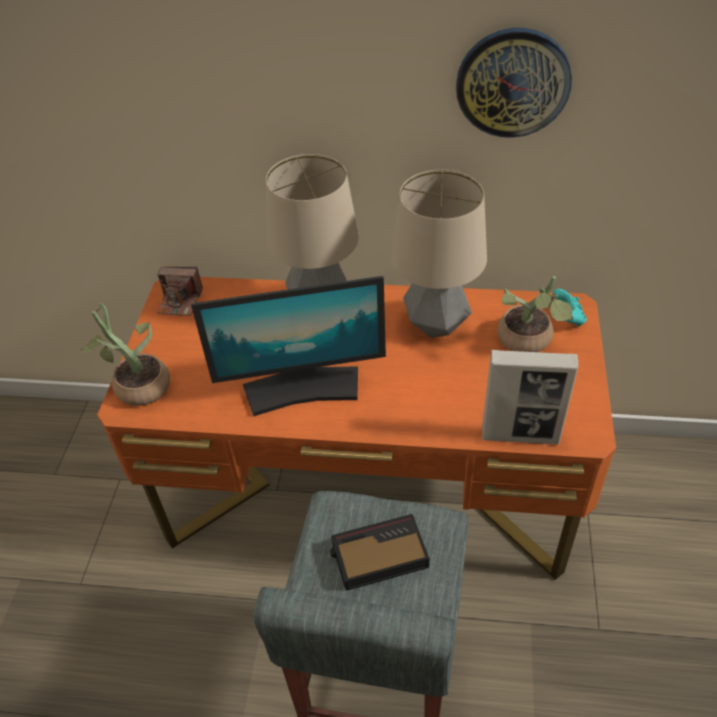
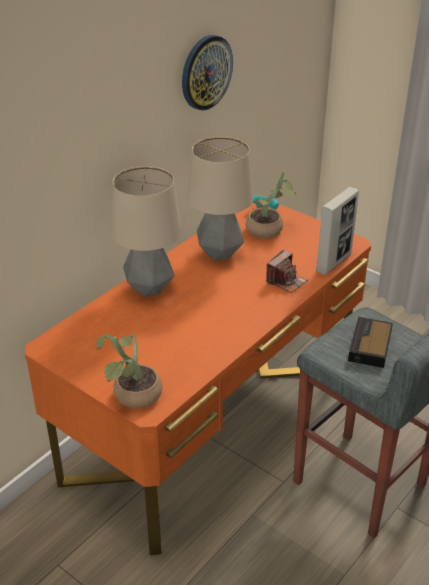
camera: 60 degrees left, 10 degrees down
camera [157,267,203,316] -> camera moved to [266,250,308,293]
monitor [191,276,386,416] -> none

